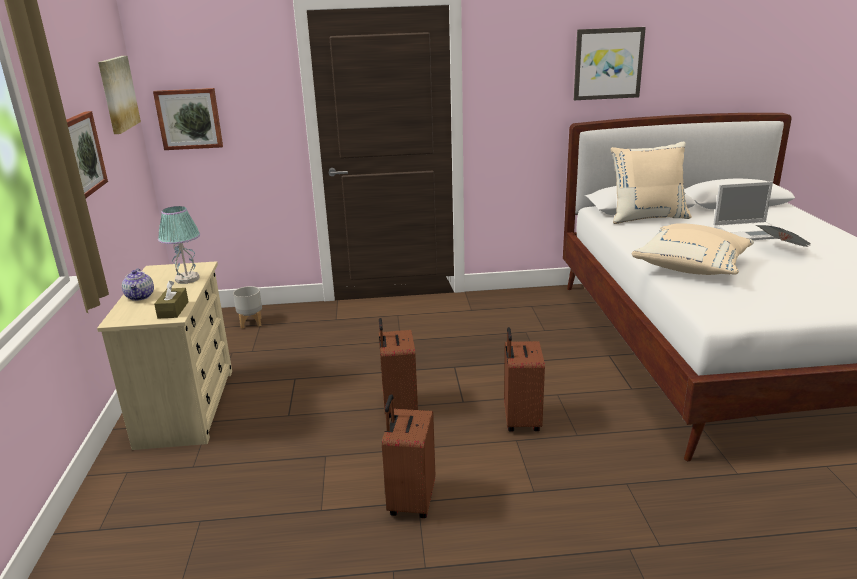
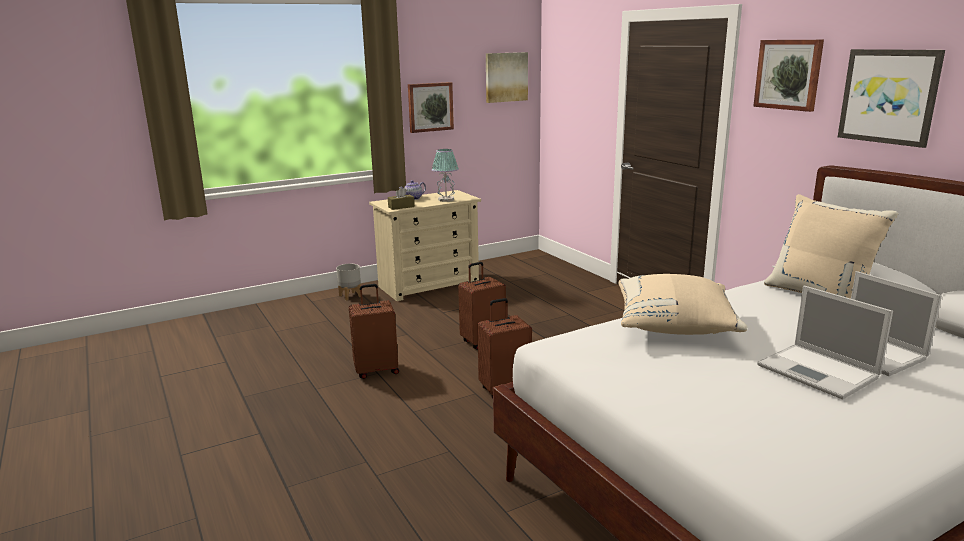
camera: 65 degrees right, 5 degrees down
picture [153,88,223,150] -> picture moved to [753,40,824,112]
grey planter [233,286,262,329] -> grey planter moved to [336,264,361,301]
newspaper [755,225,811,247] -> laptop [757,286,893,400]

